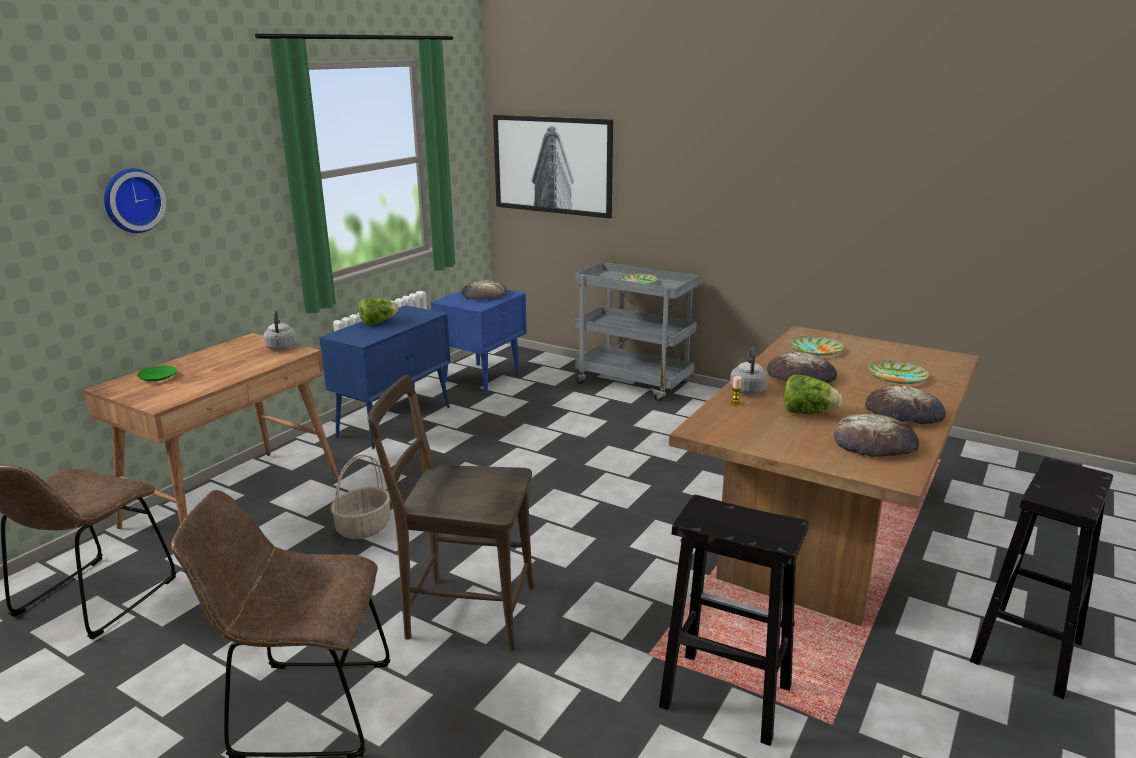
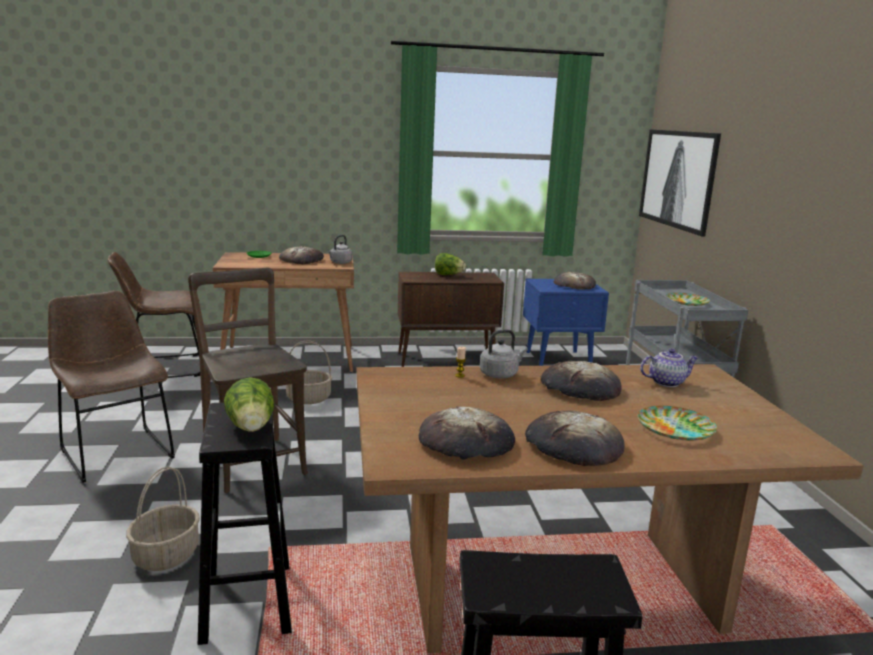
camera: 50 degrees right, 5 degrees down
wall clock [104,168,166,233] -> none
blue cabinet [319,305,451,449] -> brown cabinet [398,272,504,367]
lettuce [784,374,842,414] -> lettuce moved to [224,377,274,432]
plate [789,336,844,356] -> teapot [640,348,699,387]
none -> basket [126,467,200,571]
none -> bread [279,246,324,264]

